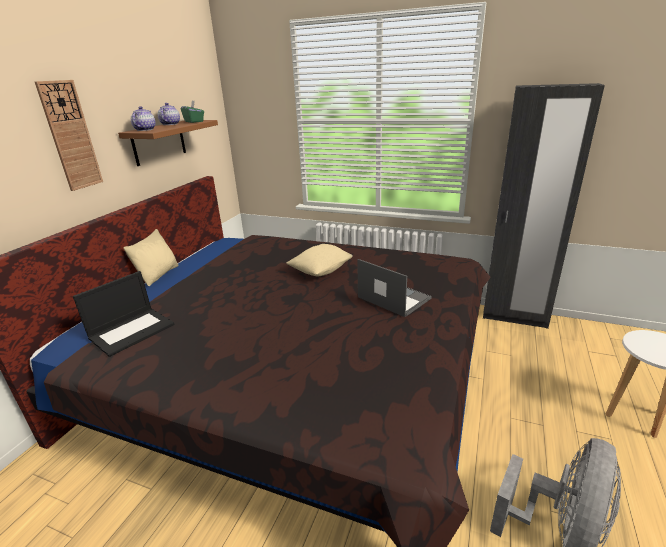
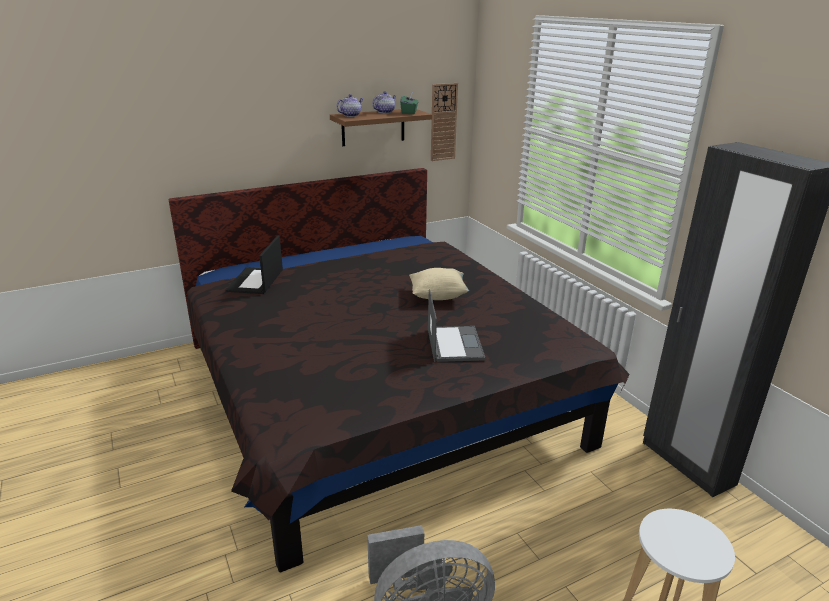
camera: 40 degrees right, 0 degrees up
wall clock [35,80,103,191] -> wall clock moved to [431,83,458,161]
laptop [73,271,174,357] -> laptop turned 105 degrees clockwise [225,235,283,294]
beige pillow [124,229,178,286] -> none

